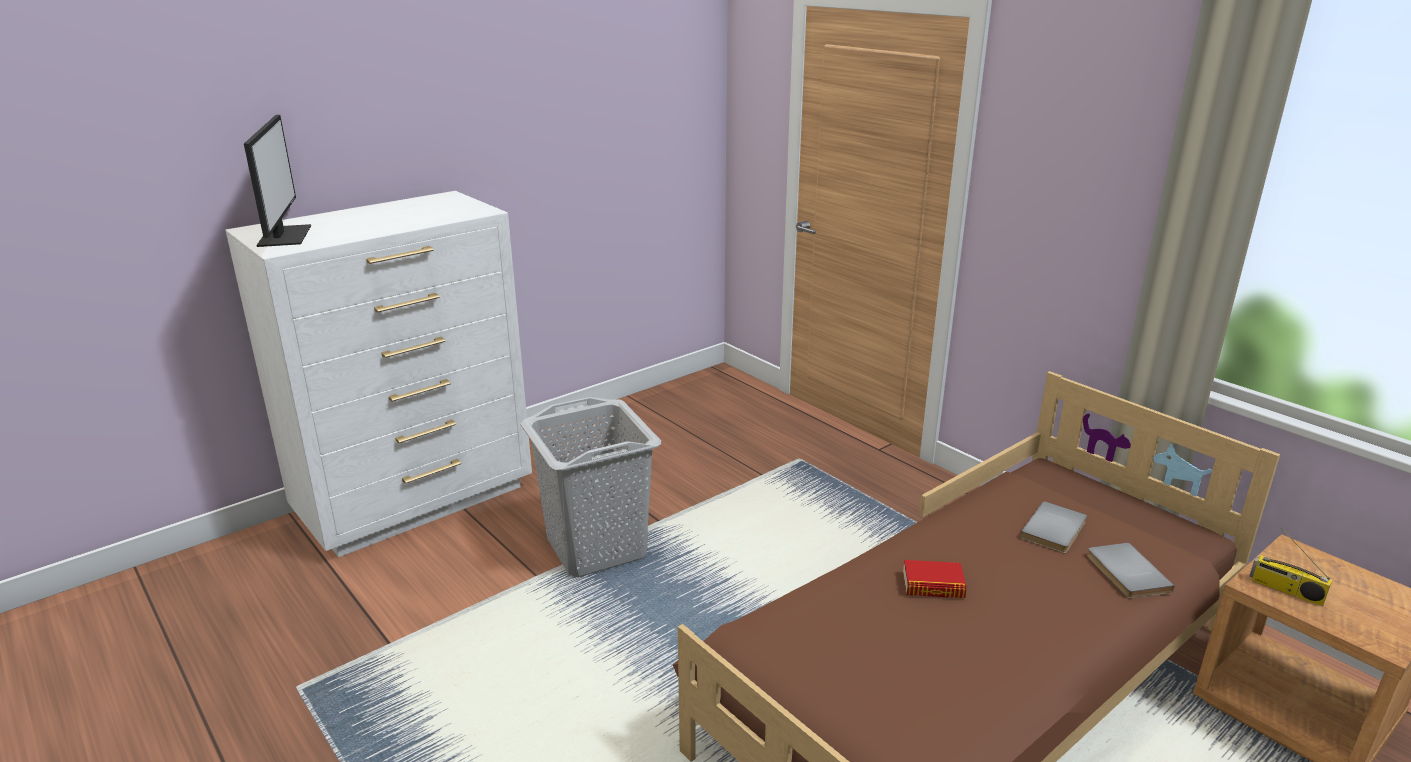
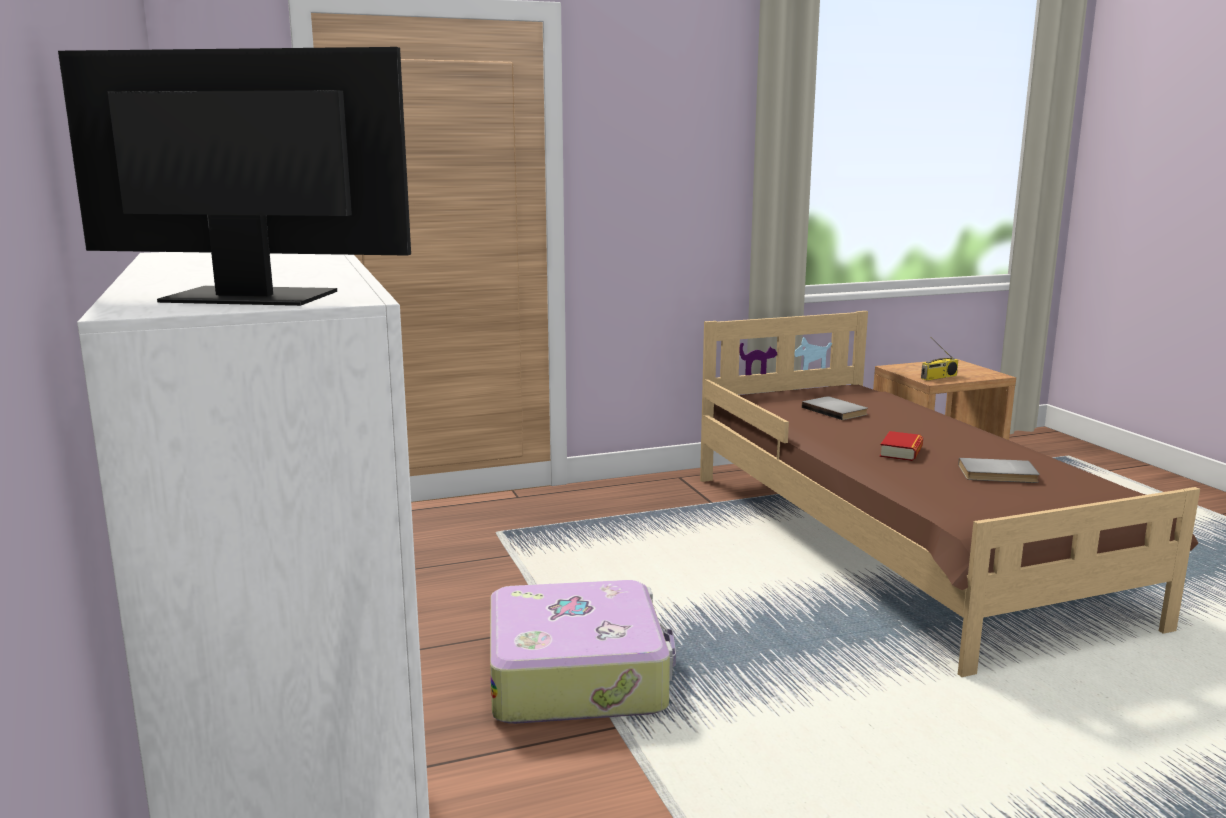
camera: 70 degrees left, 10 degrees down
grey laundry basket [520,397,661,577] -> suitcase [490,580,676,724]
grey book [1087,542,1174,599] -> grey book moved to [958,458,1040,483]

